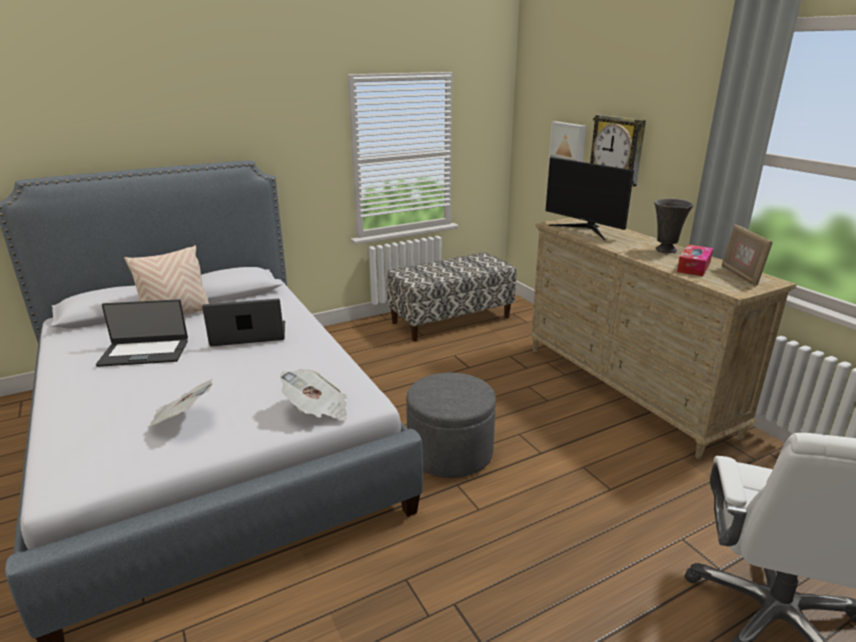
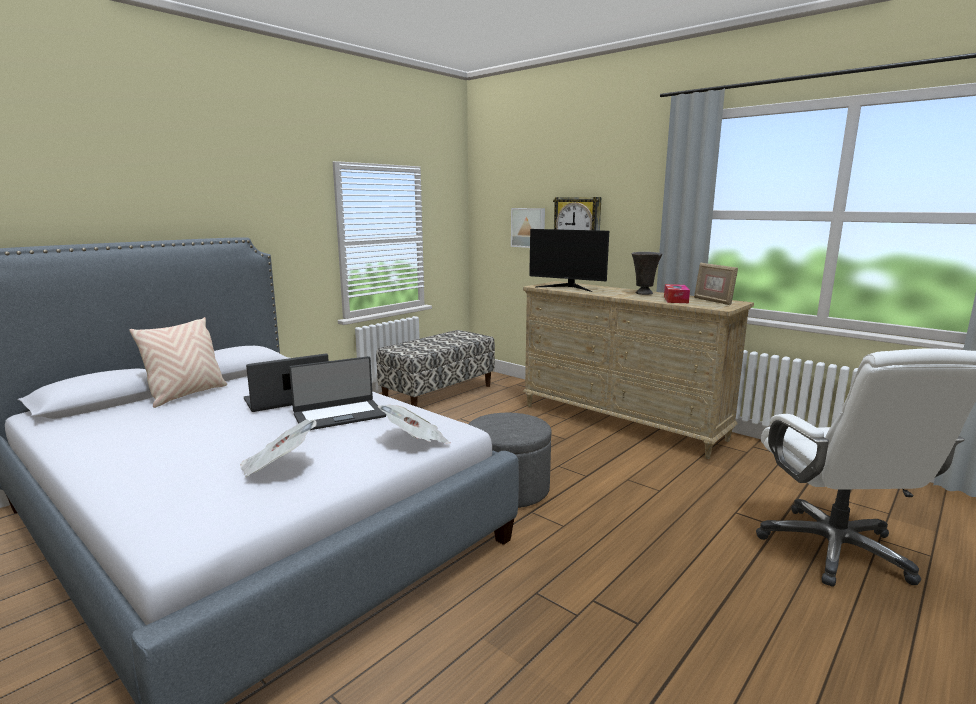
camera: 20 degrees left, 10 degrees down
laptop [96,299,188,367] -> laptop moved to [289,356,386,430]

